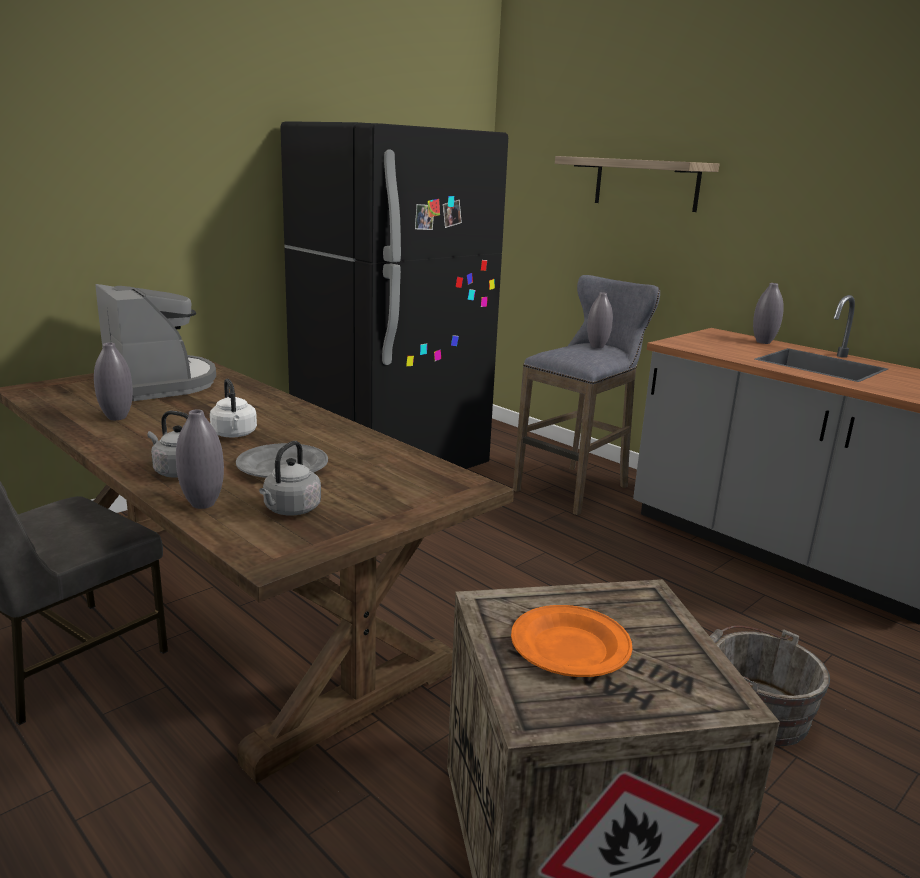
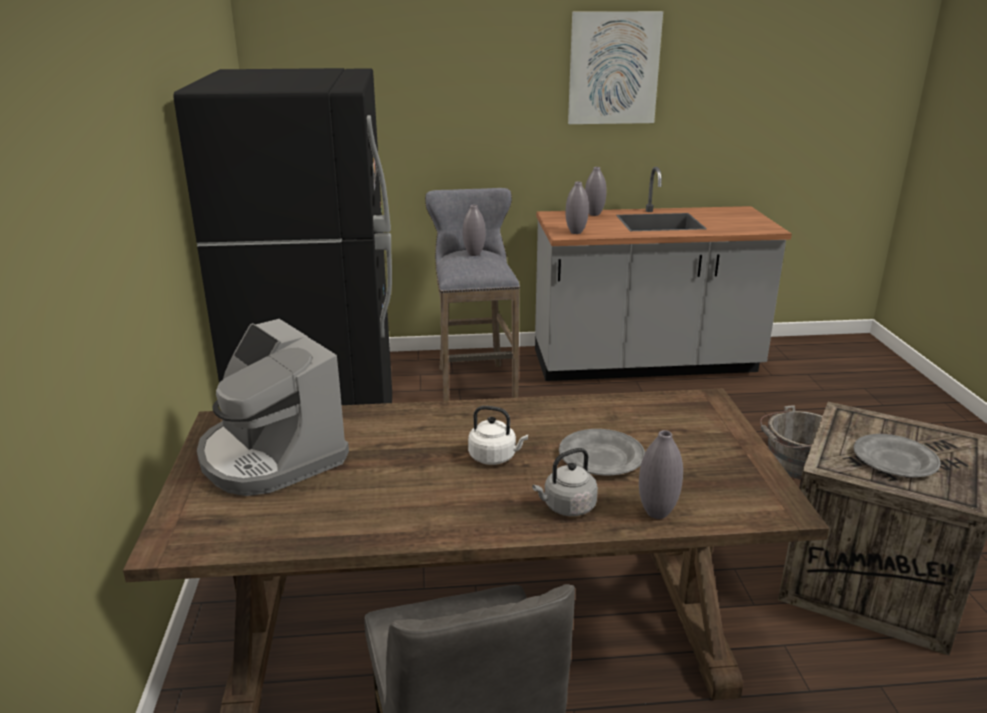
camera: 50 degrees left, 5 degrees up
grey vase [94,342,133,420] -> grey vase moved to [566,182,589,234]
coffee machine [95,284,216,401] -> coffee machine turned 135 degrees counterclockwise [197,319,349,496]
grey kettle [259,441,321,515] -> none
orange plate [511,605,632,677] -> grey plate [854,434,940,477]
shelf [555,156,720,212] -> none
none -> picture [568,11,663,124]

